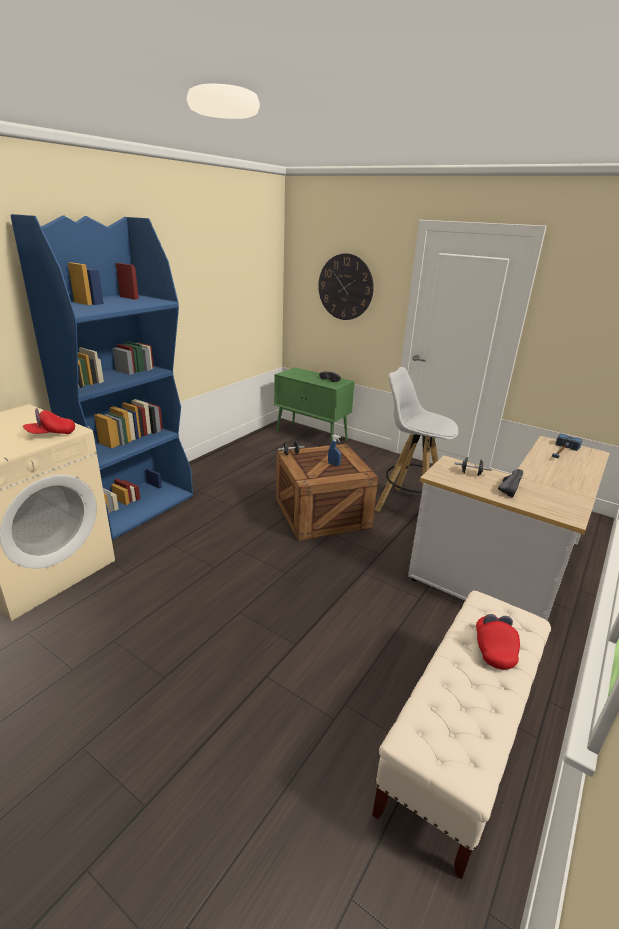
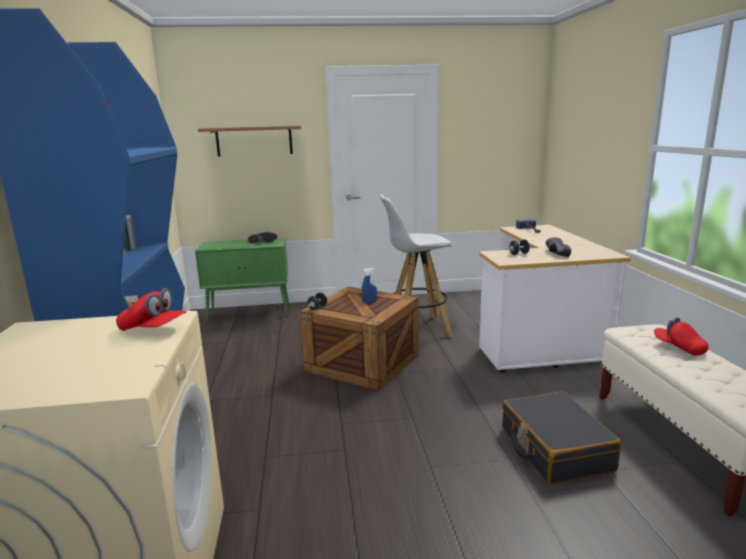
camera: 40 degrees left, 10 degrees down
red cap [23,408,75,434] -> red cap turned 90 degrees counterclockwise [116,288,187,331]
wall clock [318,253,374,320] -> shelf [198,126,301,157]
none -> black suitcase [502,391,621,484]

